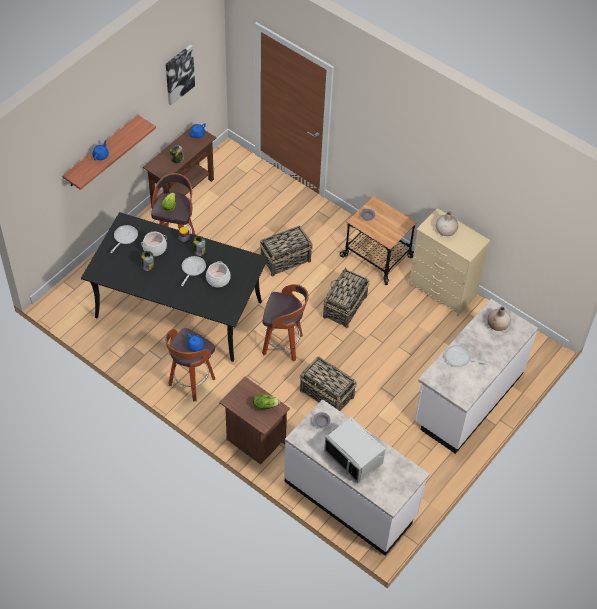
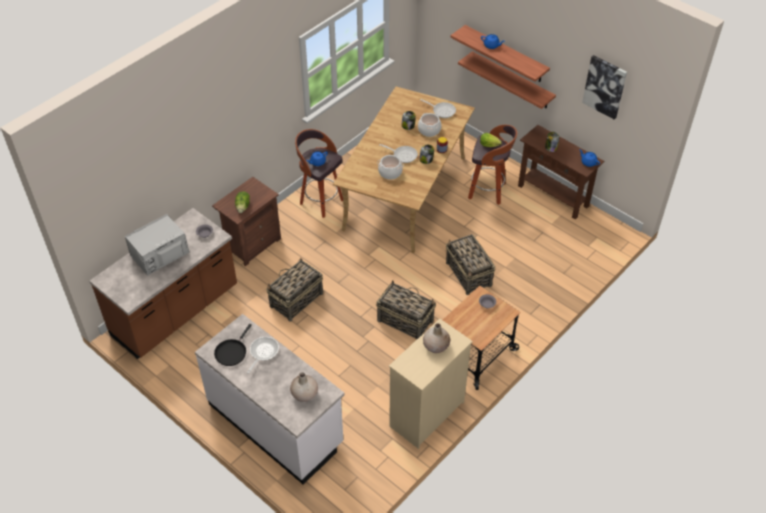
camera: 95 degrees right, 5 degrees down
black dining table [81,212,268,362] -> beige dining table [333,87,475,253]
stool [262,284,309,362] -> none
white counter [284,399,430,556] -> brown counter [89,208,237,359]
none -> black frying pan [214,324,252,366]
none -> shelf [458,51,556,109]

